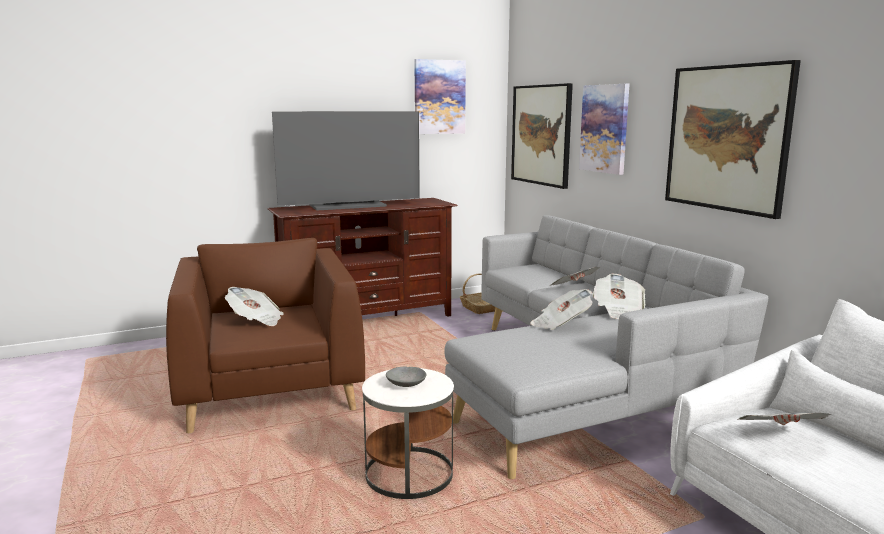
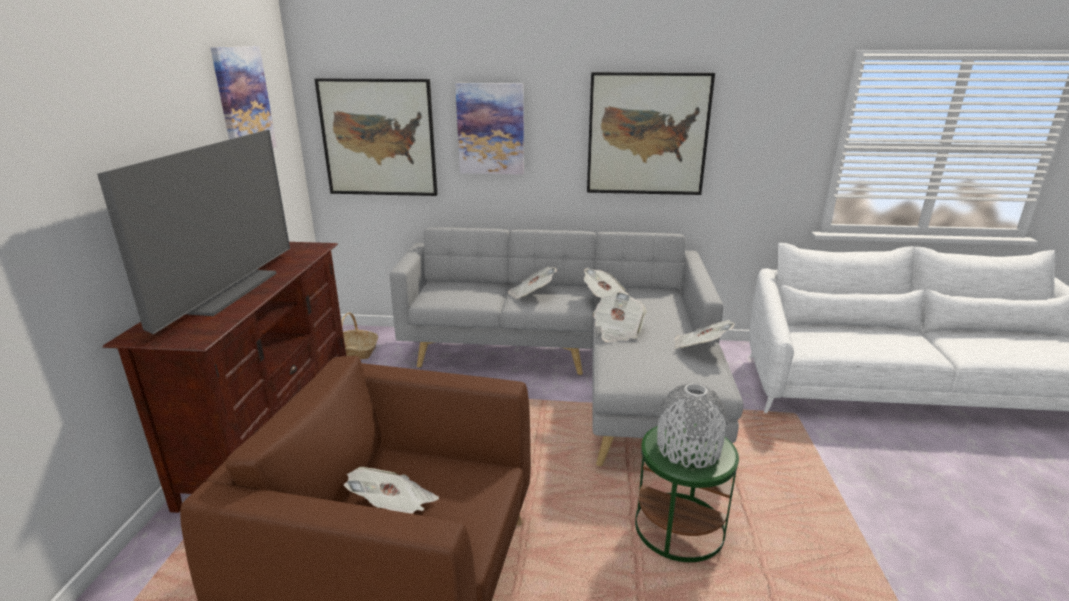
camera: 60 degrees left, 10 degrees up
white side table [362,368,454,499] -> green side table [635,422,739,562]
grey bowl [386,366,426,387] -> grey vase [657,383,728,468]
newspaper [738,413,831,425] -> newspaper moved to [674,320,735,349]

